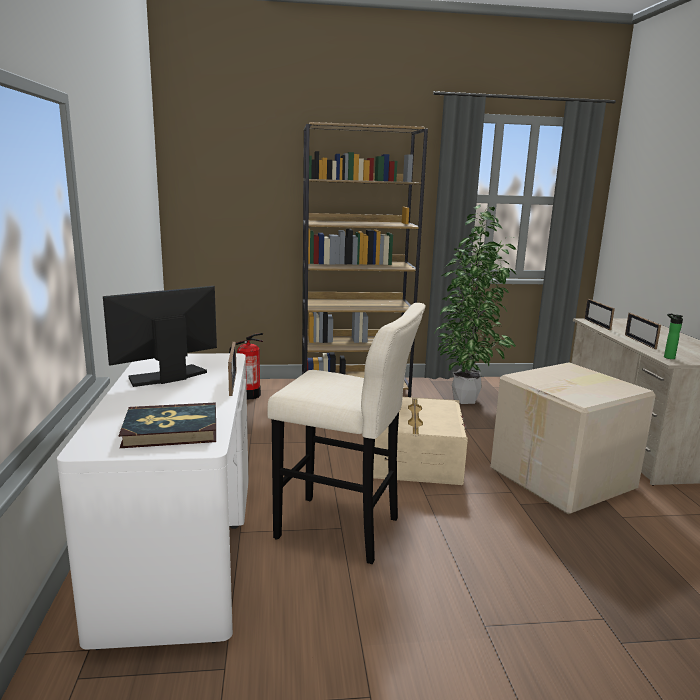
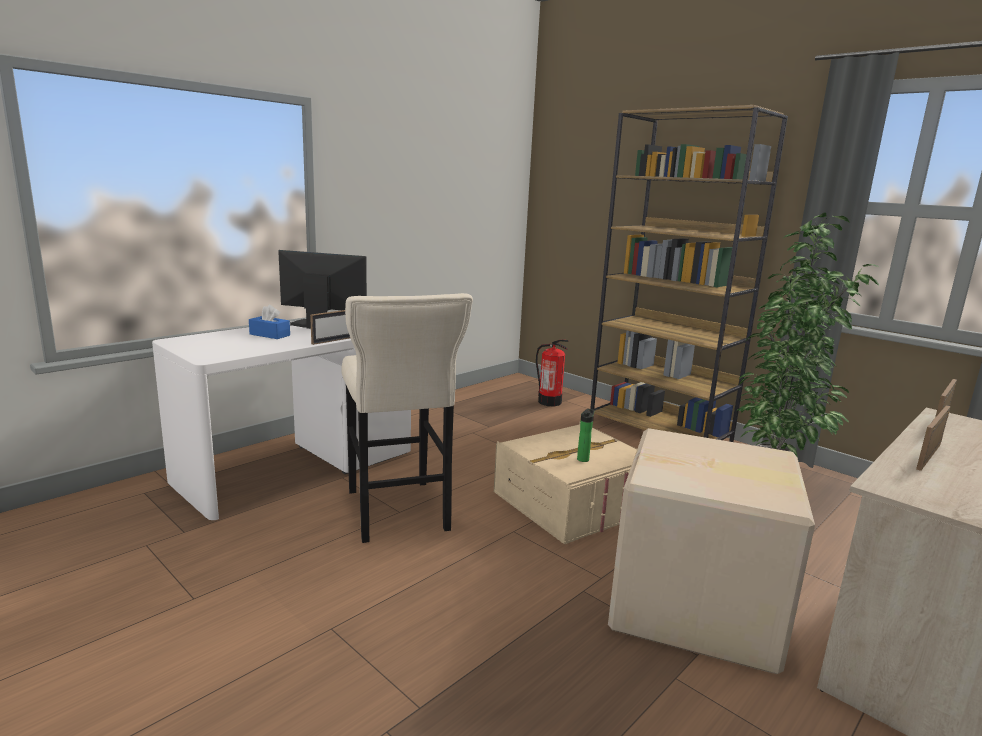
camera: 50 degrees right, 0 degrees up
book [119,402,216,448] -> none
bottle [664,314,683,359] -> bottle moved to [577,409,594,462]
none -> blue tissue box [249,305,290,339]

